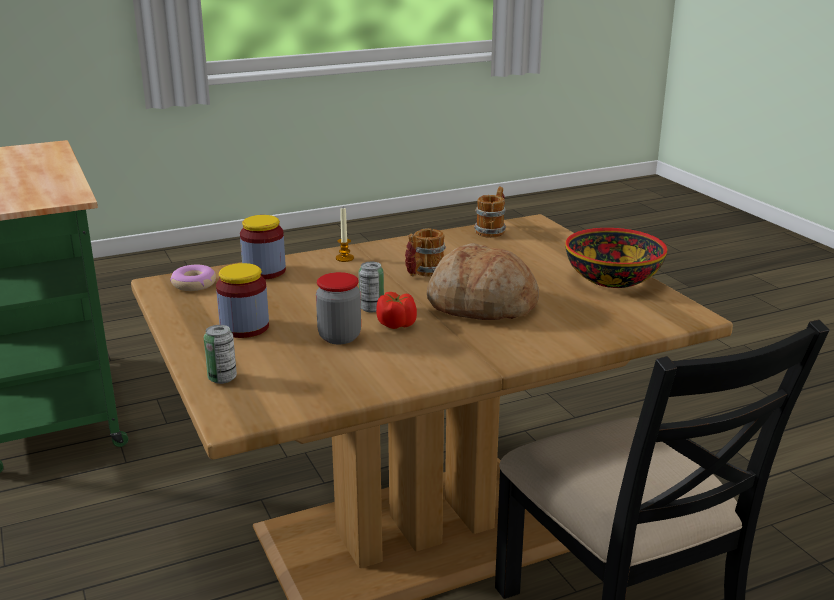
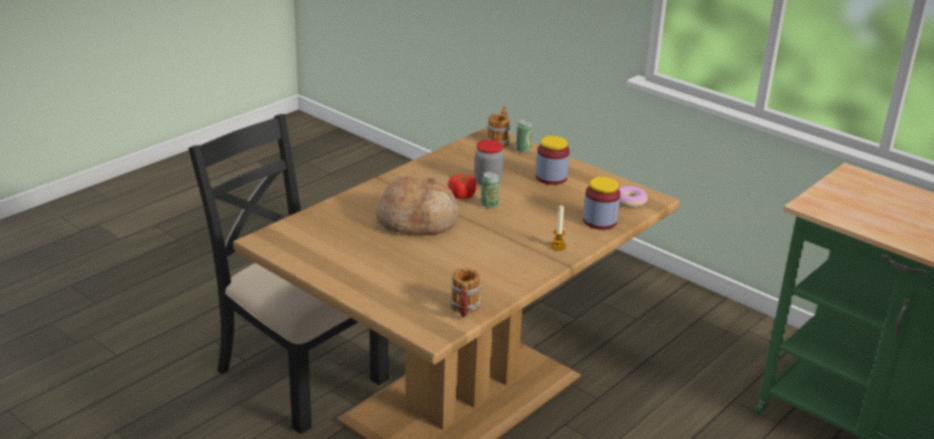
camera: 155 degrees right, 5 degrees up
mug [405,228,446,277] -> mug moved to [486,106,510,147]
bowl [565,228,667,288] -> none

